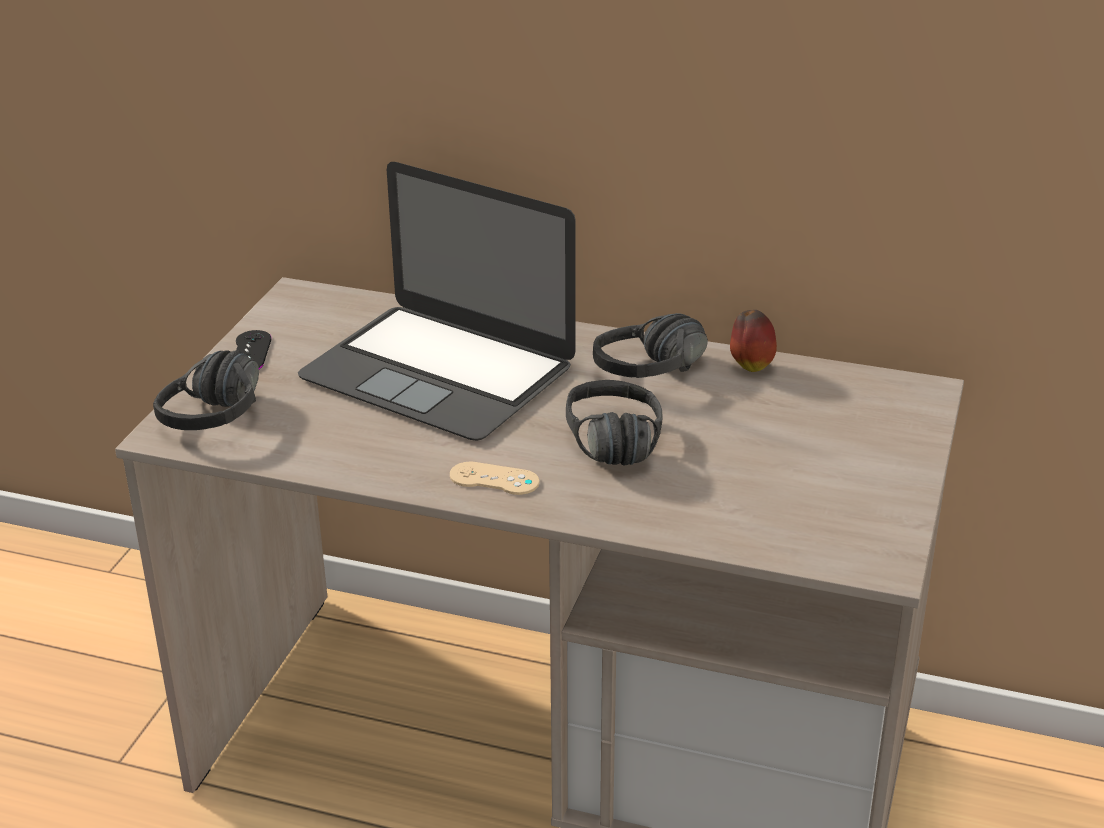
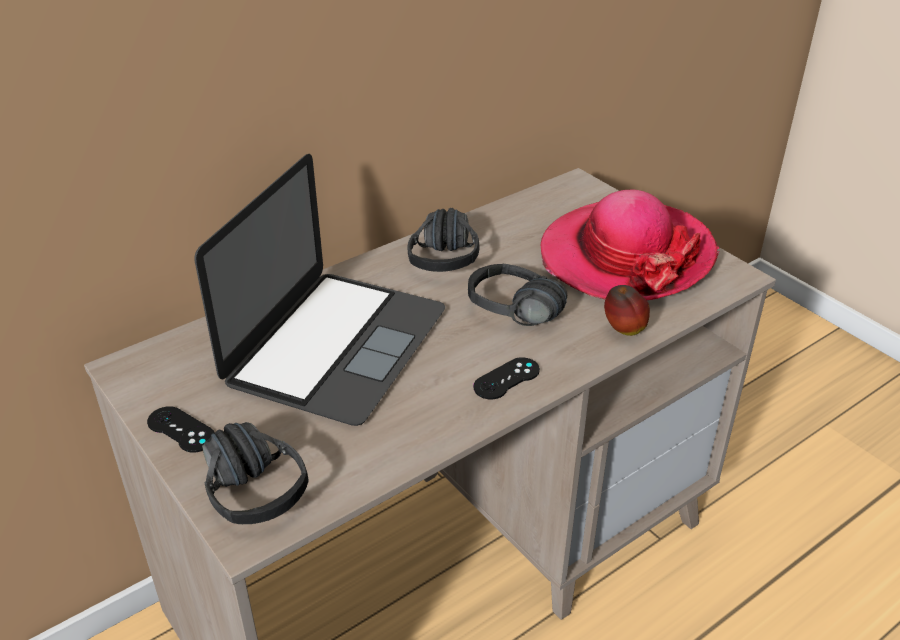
camera: 55 degrees left, 5 degrees up
laptop [298,162,576,441] -> laptop turned 45 degrees counterclockwise [195,154,445,426]
beige game controller [450,461,539,495] -> black game controller [473,357,540,399]
apple [730,310,777,372] -> apple moved to [604,285,650,336]
none -> hat [541,190,719,300]

